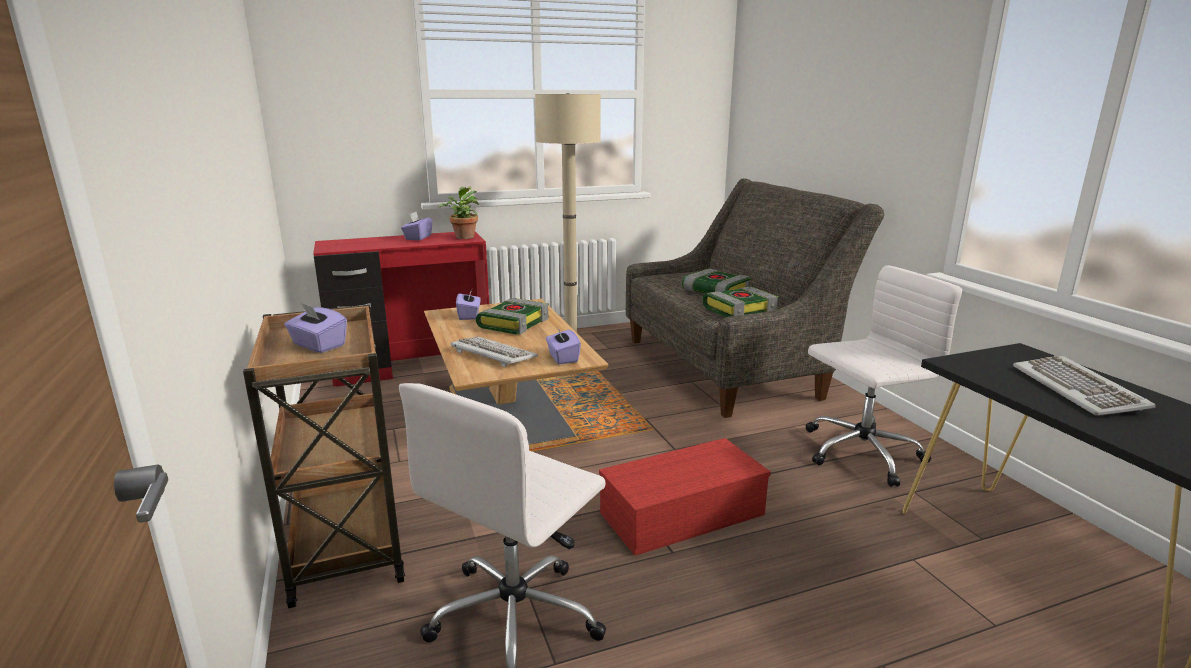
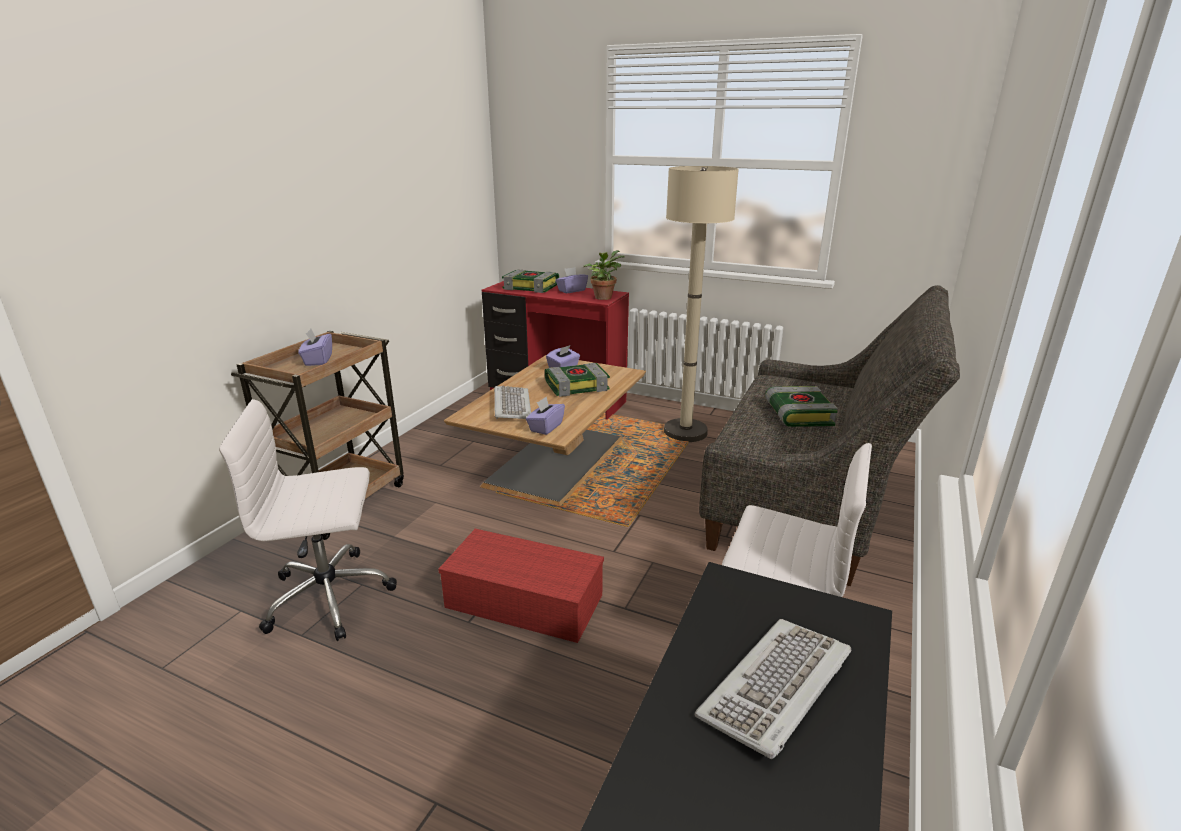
camera: 45 degrees right, 5 degrees up
book [703,287,779,317] -> book moved to [502,269,559,293]

